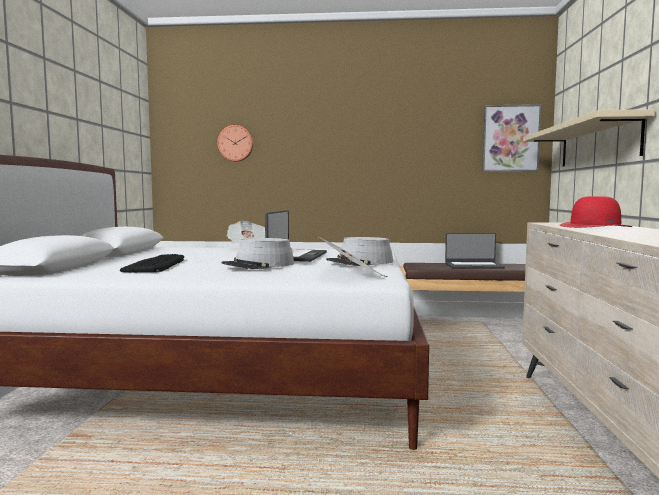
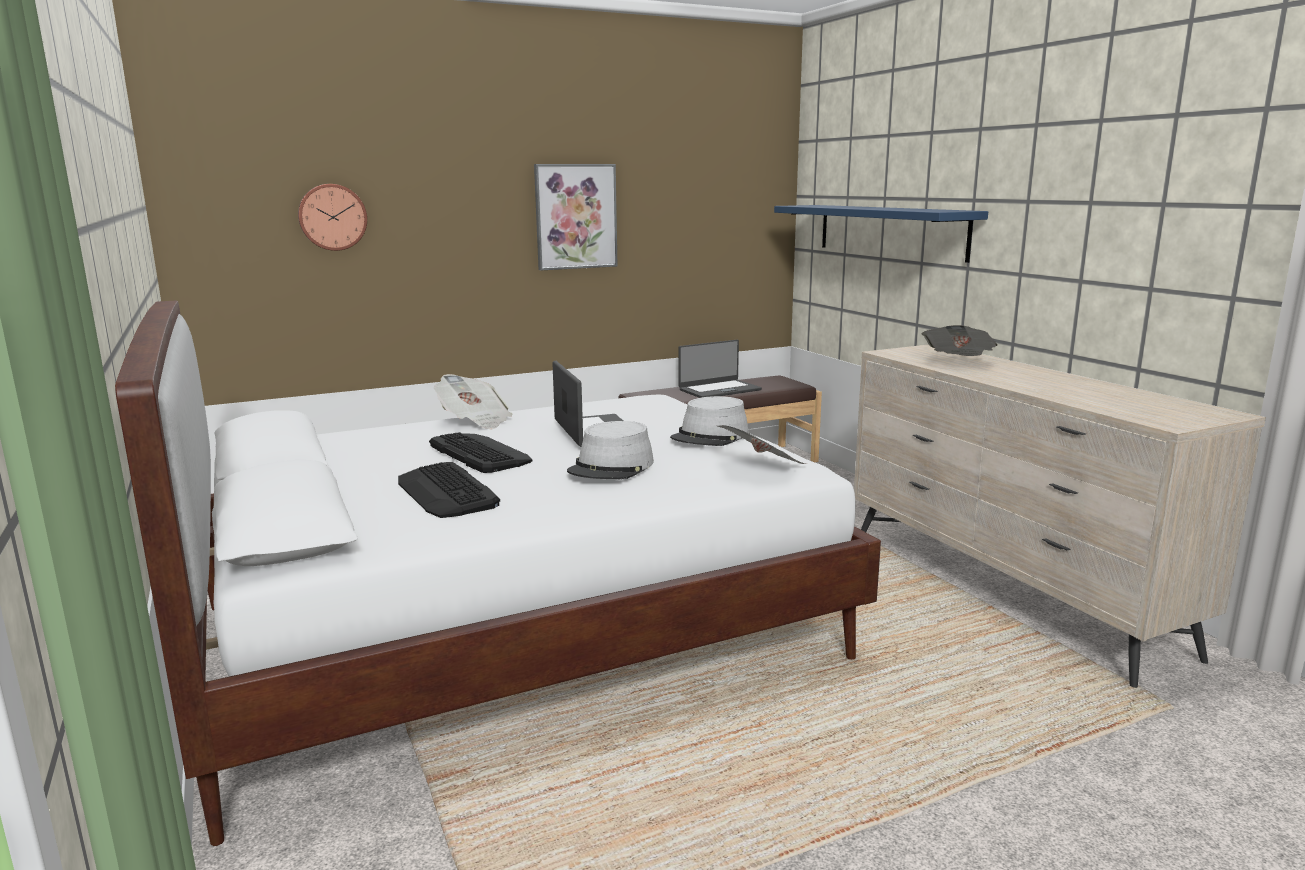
camera: 30 degrees left, 10 degrees up
picture [482,104,541,172] -> picture moved to [534,164,618,270]
beige shelf [523,109,655,167] -> blue shelf [774,205,988,263]
red hat [559,196,633,228] -> newspaper [922,325,998,356]
none -> keyboard [429,432,532,473]

